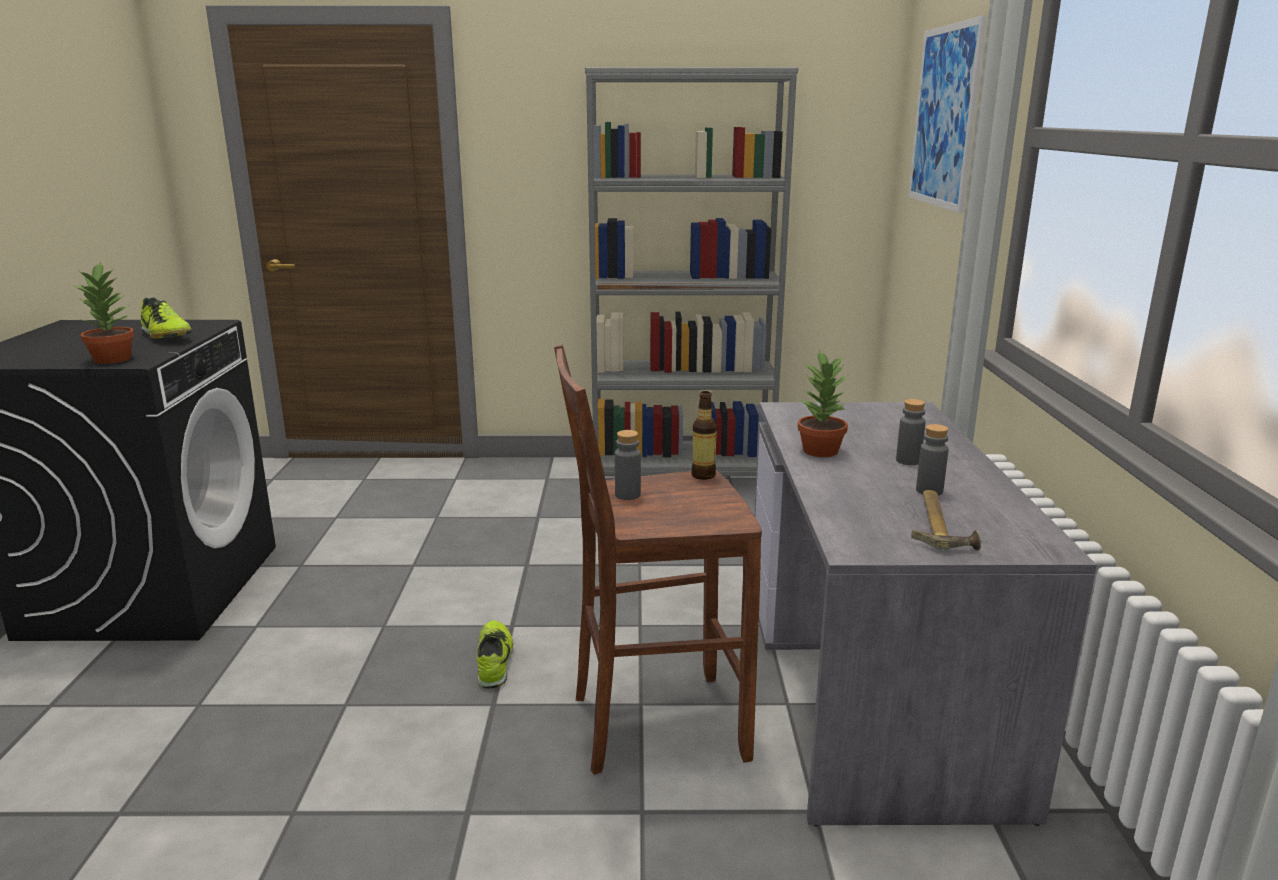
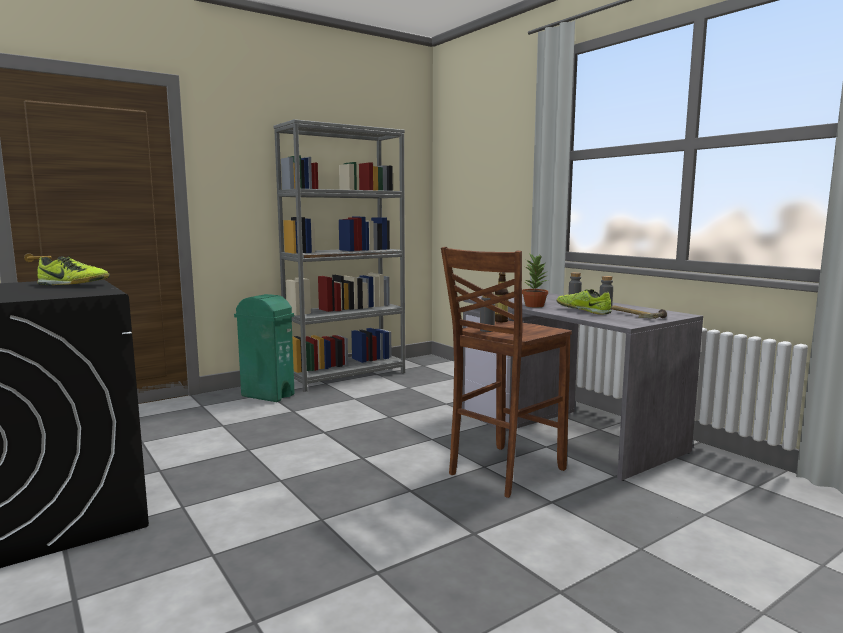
camera: 35 degrees left, 10 degrees down
potted plant [73,262,134,364] -> none
shoe [476,620,513,688] -> shoe moved to [556,289,611,315]
picture [908,16,987,213] -> none
none -> green trash can [234,294,295,402]

